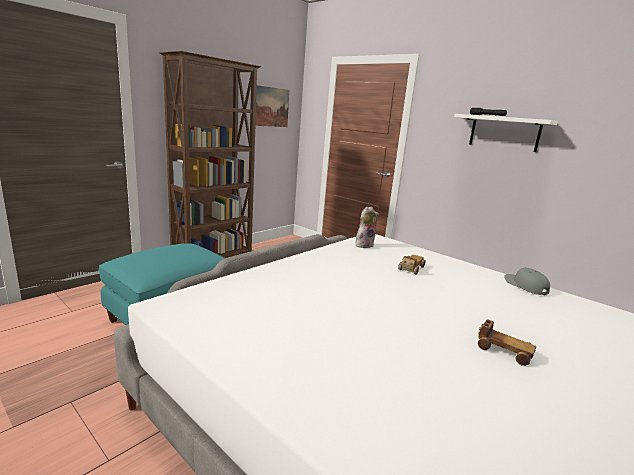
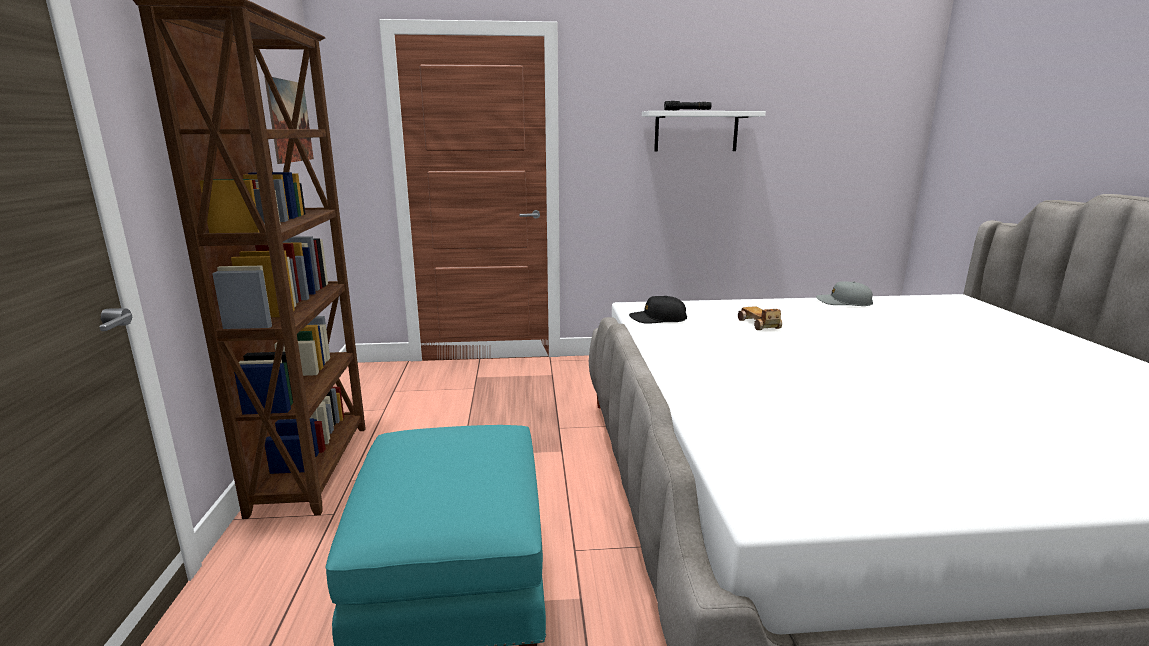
camera: 45 degrees left, 0 degrees up
plush toy [356,206,379,248] -> black cap [629,296,687,324]
toy car [478,319,536,366] -> none

